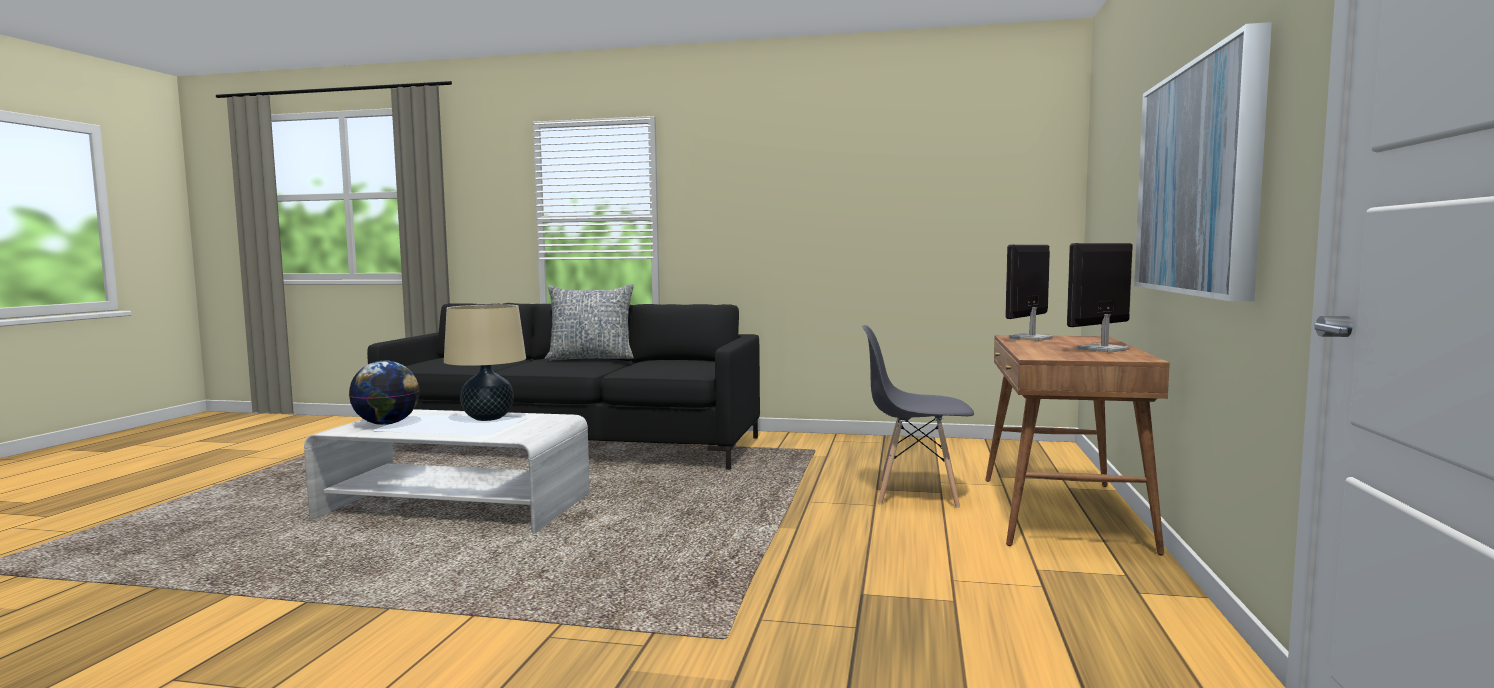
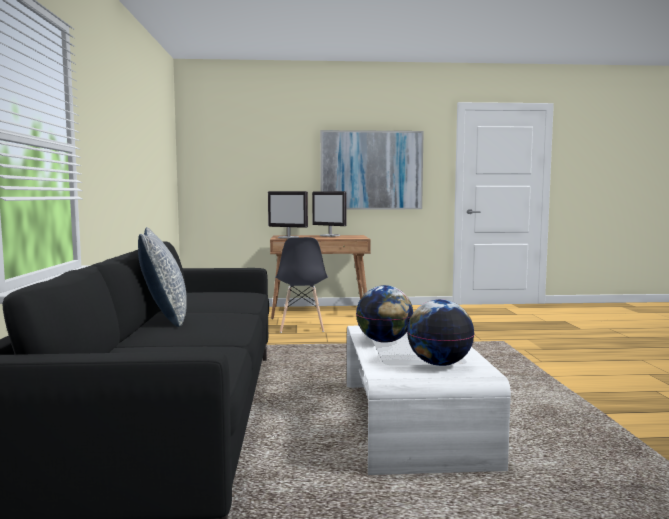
camera: 105 degrees left, 0 degrees up
beige table lamp [444,304,526,421] -> globe [356,285,413,343]

